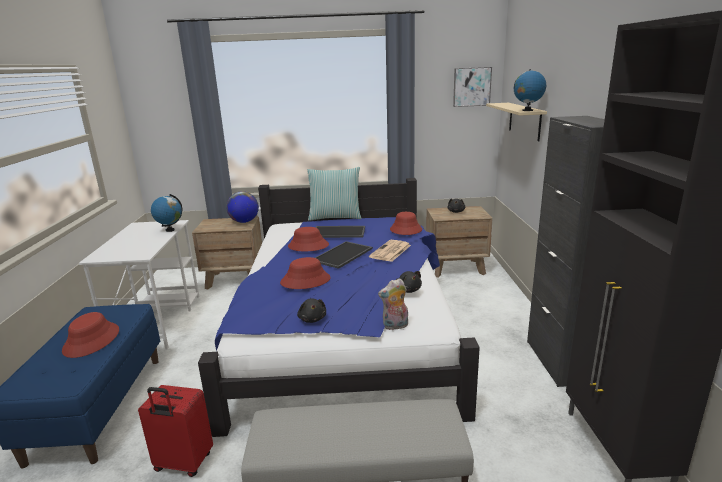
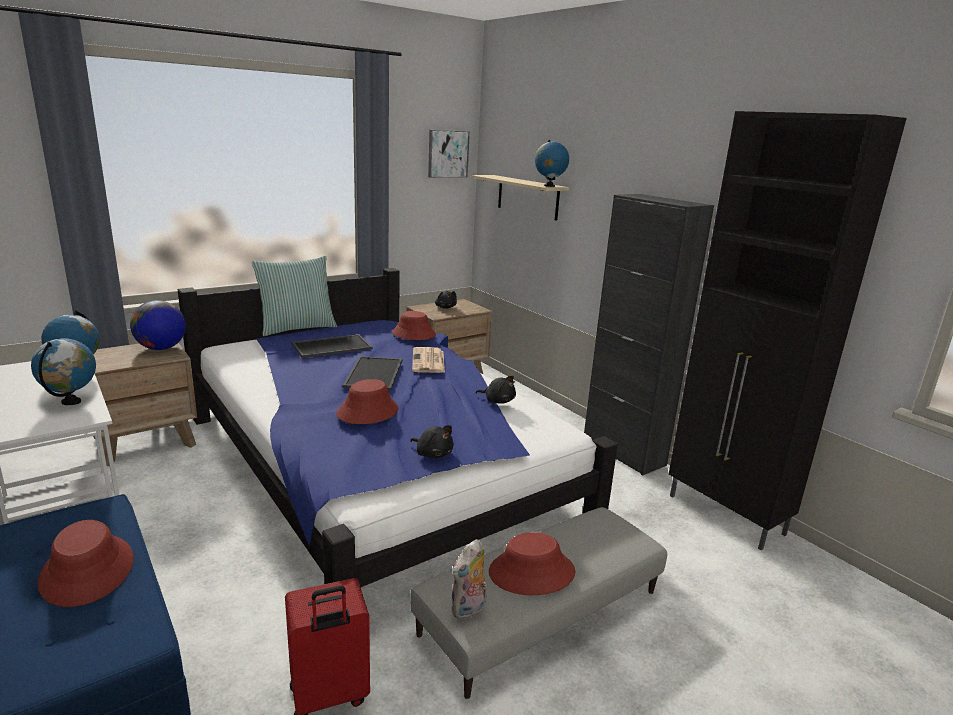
camera: 35 degrees left, 0 degrees up
red hat [288,227,329,251] -> red hat moved to [489,532,575,595]
plush toy [378,278,408,330] -> plush toy moved to [450,539,487,619]
none -> globe [31,338,96,405]

